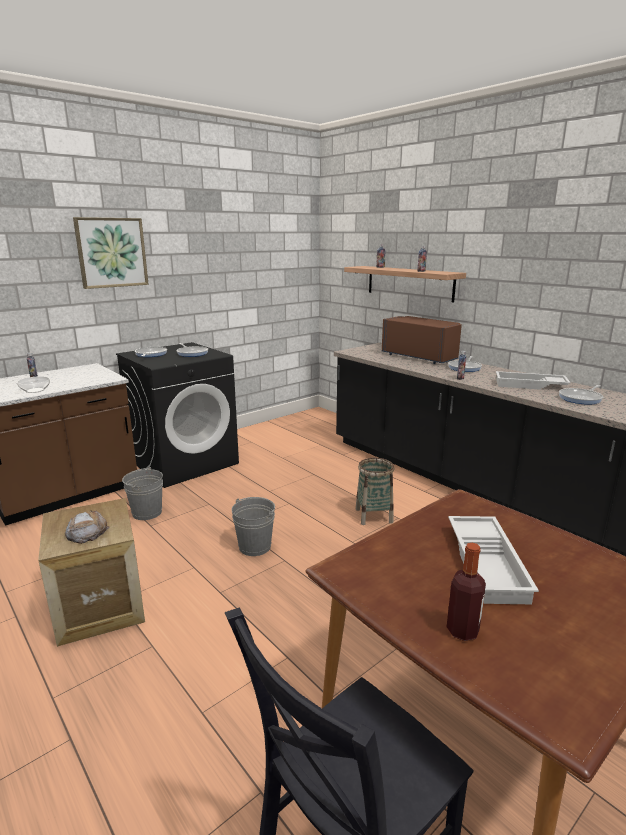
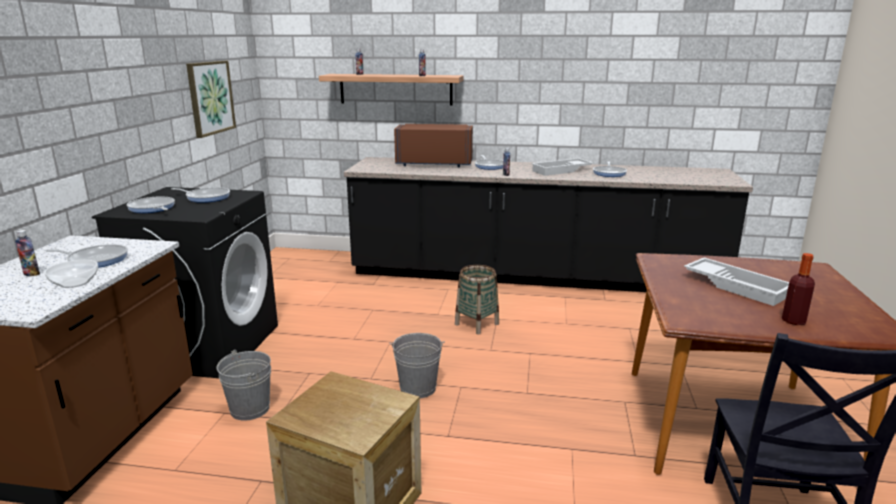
camera: 40 degrees left, 0 degrees up
bread [65,510,109,544] -> none
picture [73,217,149,289] -> picture moved to [186,61,236,138]
none -> frying pan [45,244,128,268]

